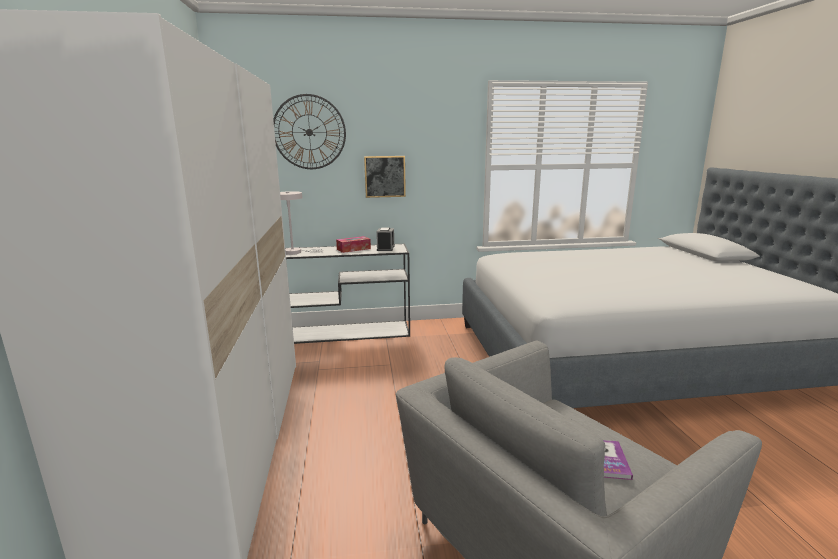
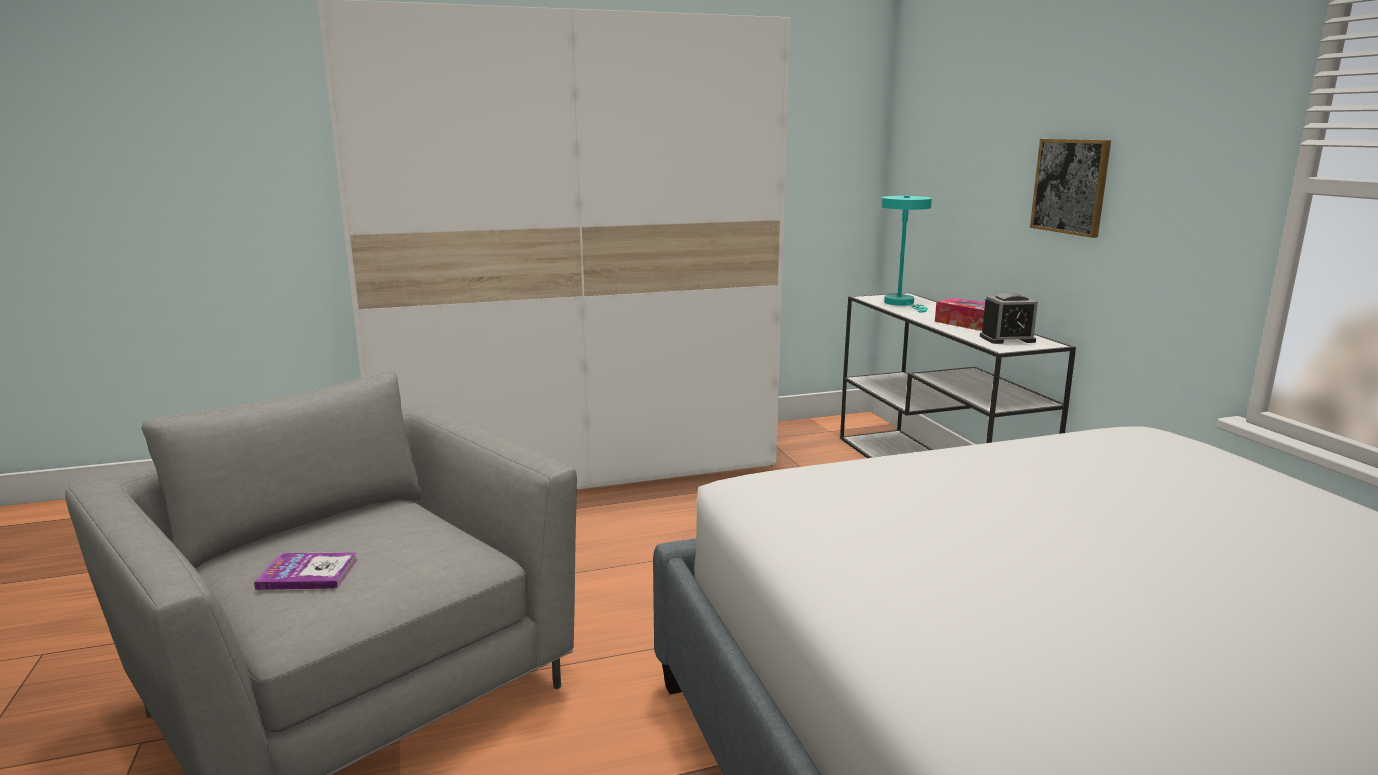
camera: 80 degrees right, 0 degrees up
wall clock [273,94,346,169] -> none
white table lamp [280,191,323,255] -> turquoise table lamp [881,196,932,313]

